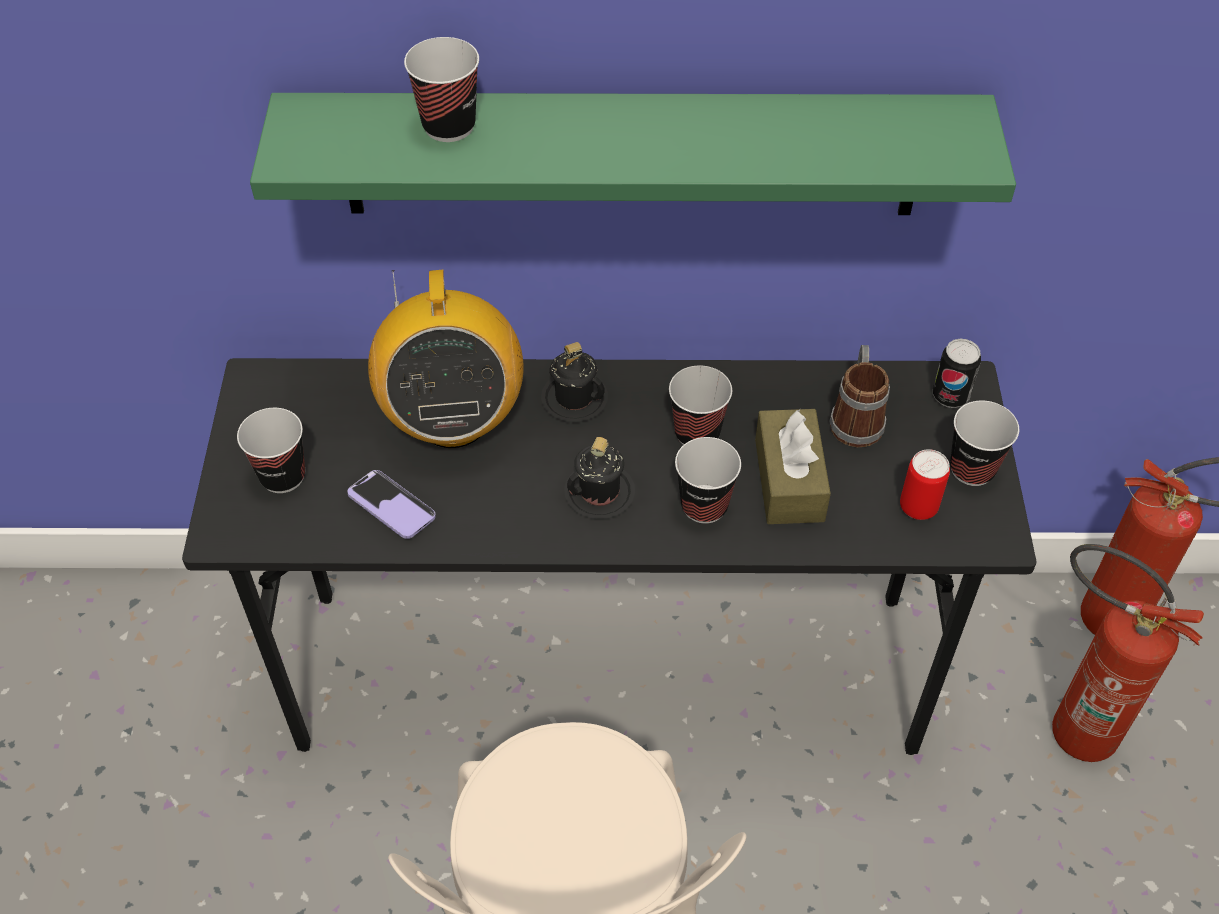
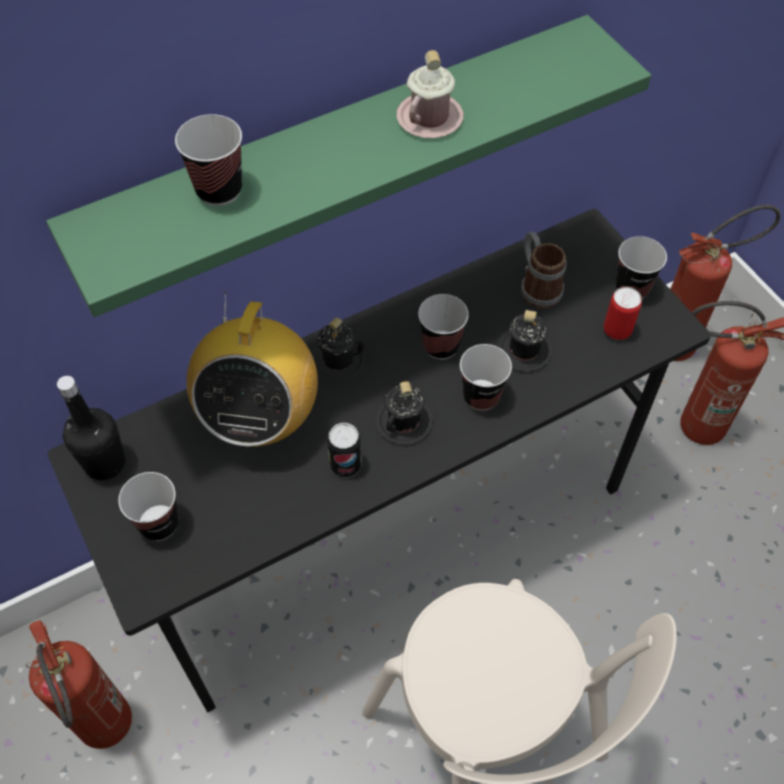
camera: 30 degrees left, 5 degrees up
phone [347,470,436,539] -> none
radio [368,270,523,448] -> radio turned 45 degrees clockwise [187,292,318,447]
brown tissue box [755,409,831,524] -> black mug [497,310,552,371]
can [933,339,981,408] -> can moved to [327,423,362,477]
none -> fire extinguisher [26,620,132,749]
none -> black bottle [57,376,125,480]
none -> pink mug [396,50,463,138]

